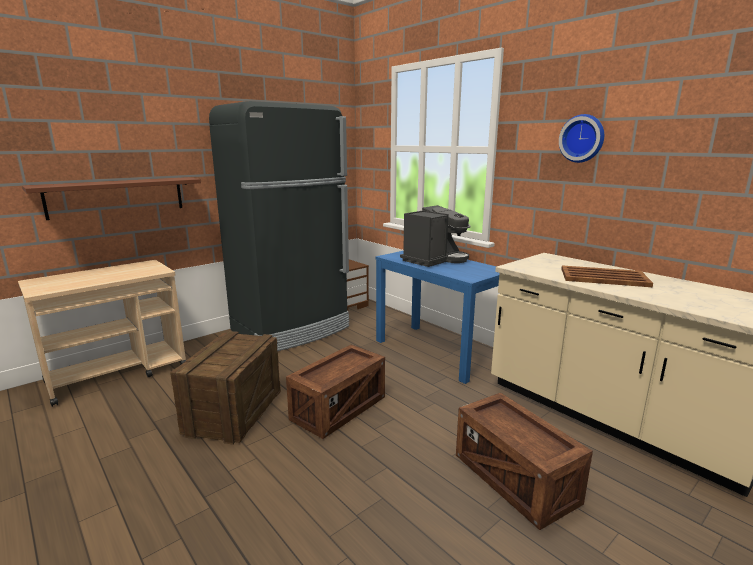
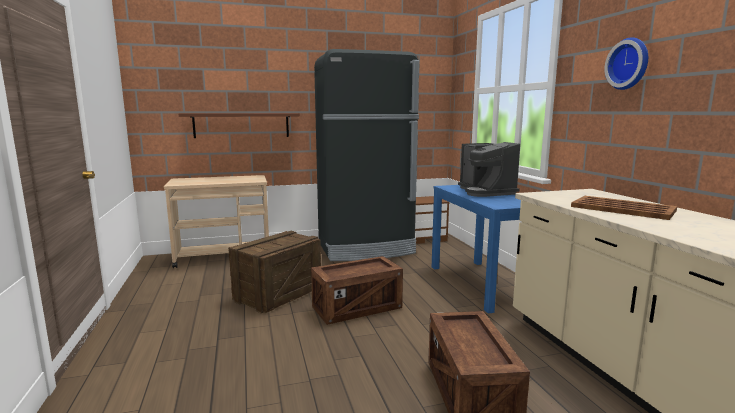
camera: 25 degrees right, 5 degrees down
coffee machine [400,205,471,267] -> coffee machine turned 90 degrees clockwise [458,142,520,197]

